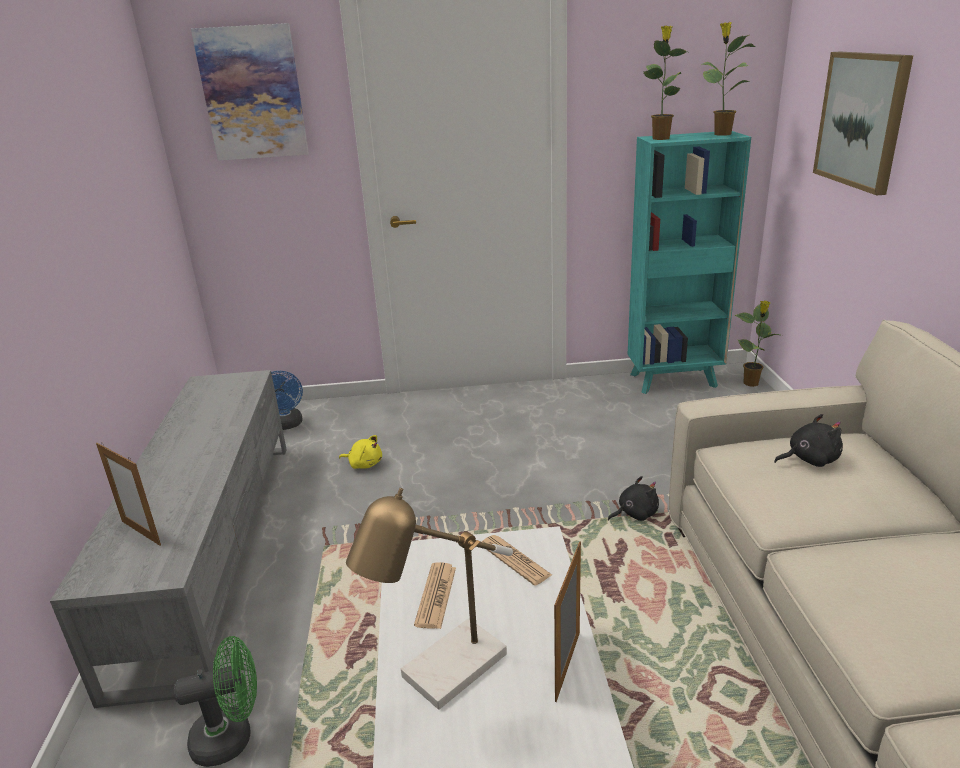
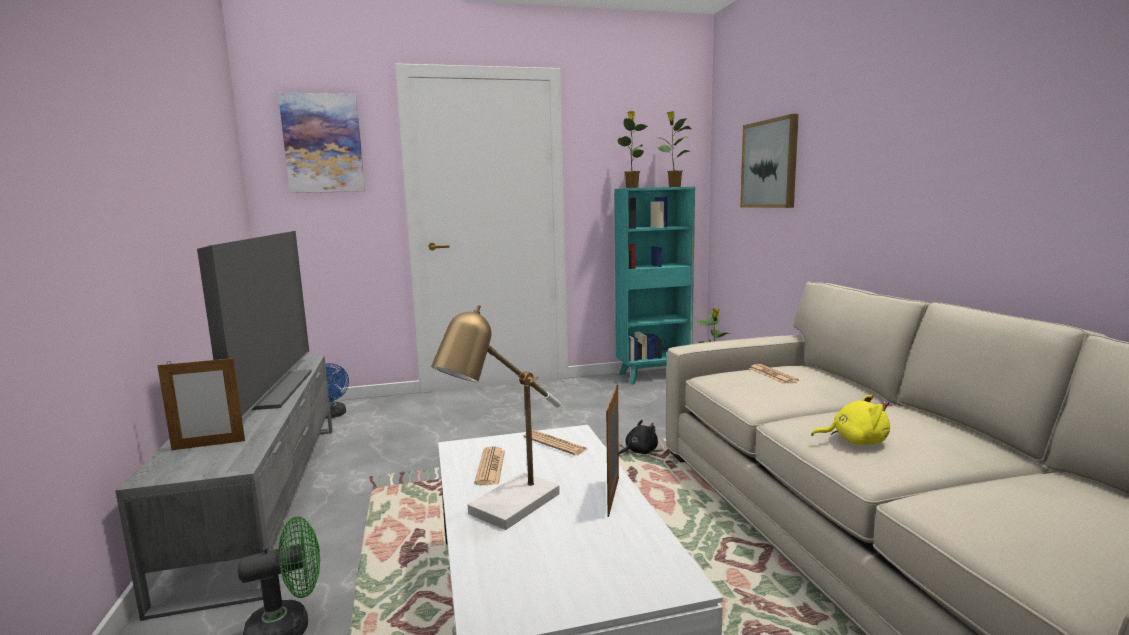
camera: 10 degrees left, 15 degrees down
picture frame [96,442,161,546] -> picture frame turned 45 degrees counterclockwise [157,356,245,450]
yellow plush toy [339,435,382,469] -> yellow plush toy moved to [811,395,890,445]
black plush toy [774,414,843,467] -> newspaper [749,364,799,384]
none -> television [197,231,312,419]

